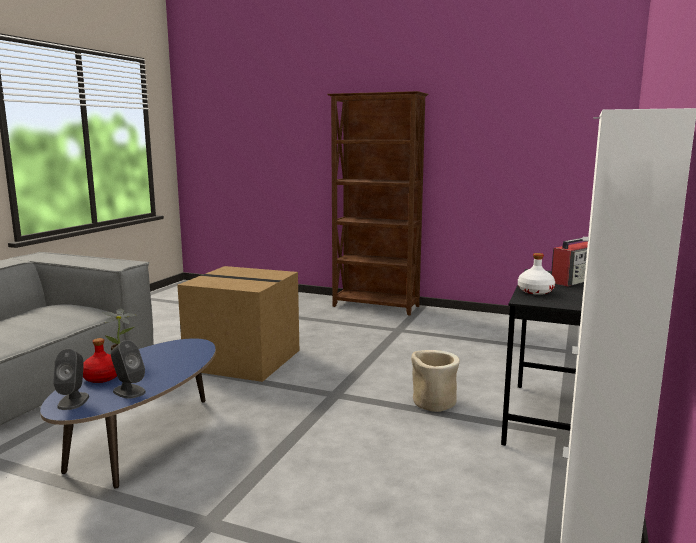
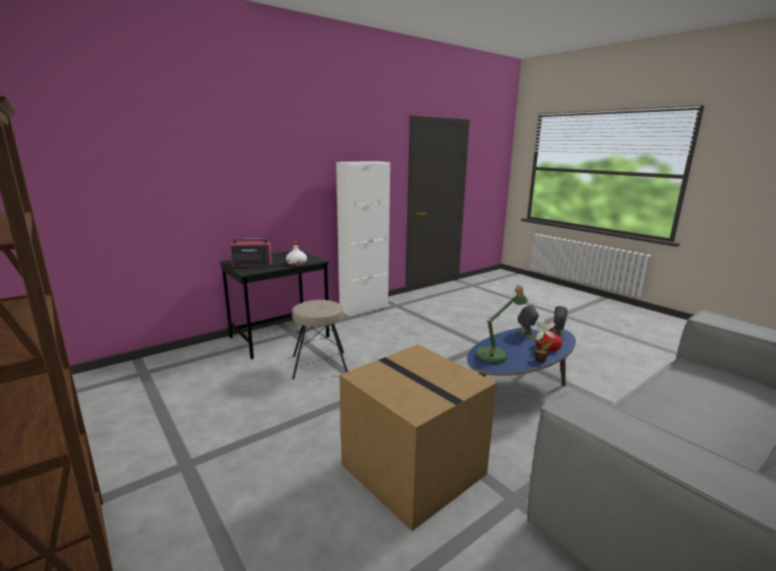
camera: 150 degrees left, 5 degrees up
beige planter [411,350,460,412] -> beige stool [292,300,348,380]
none -> table lamp [475,285,528,364]

